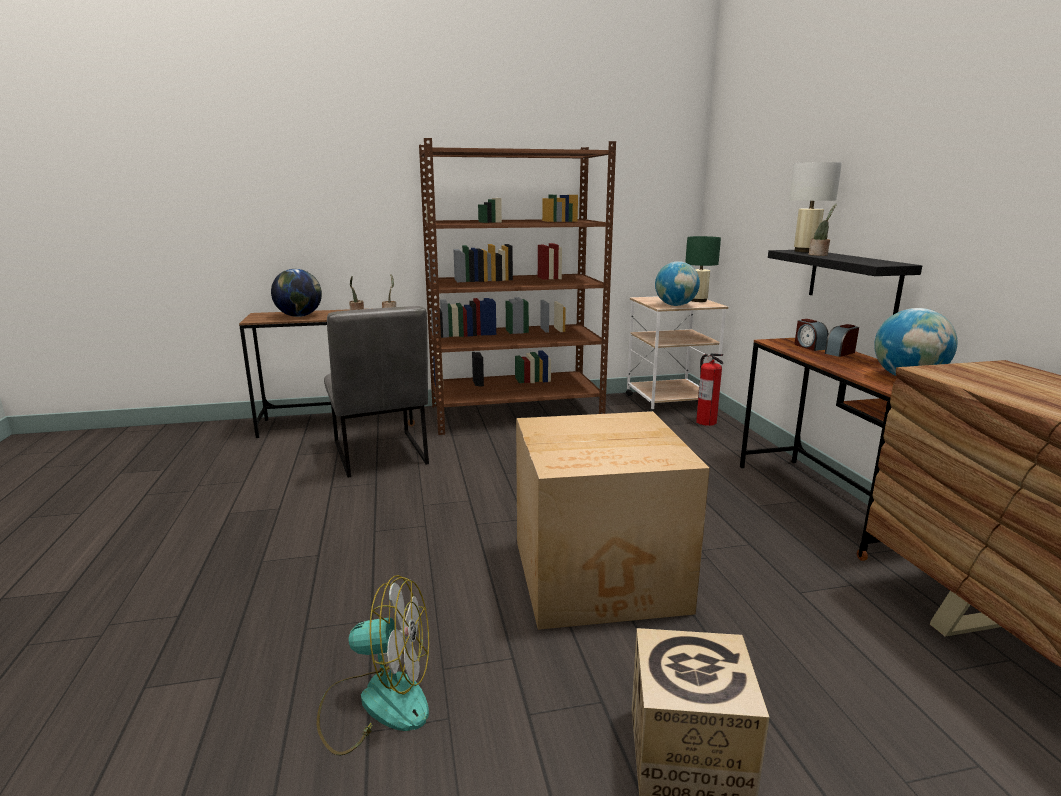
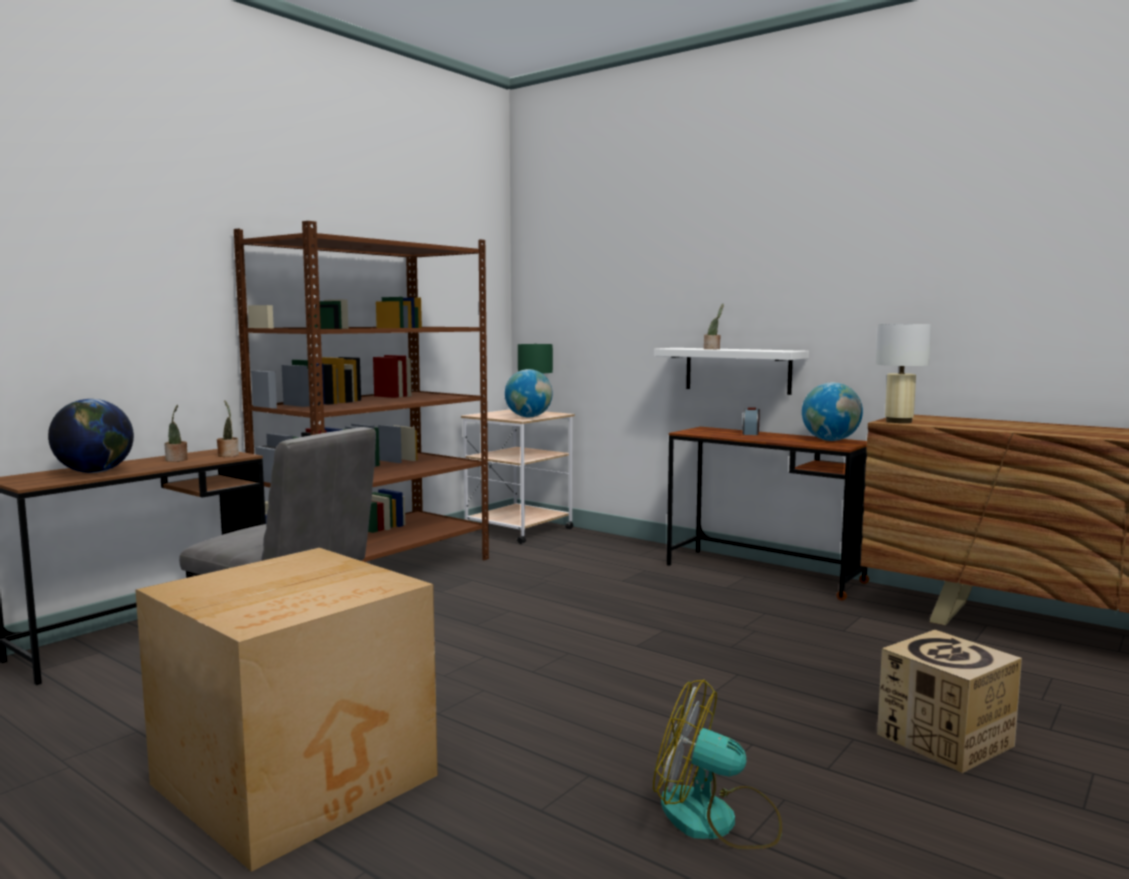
camera: 40 degrees left, 10 degrees down
fan [317,575,429,755] -> fan turned 120 degrees counterclockwise [653,679,782,849]
cardboard box [516,411,710,630] -> cardboard box moved to [135,548,438,872]
fire extinguisher [696,353,723,426] -> none
black shelf [768,250,922,315] -> white shelf [654,348,809,395]
white table lamp [789,162,842,252] -> white table lamp moved to [876,324,932,423]
alarm clock [795,319,829,351] -> none

